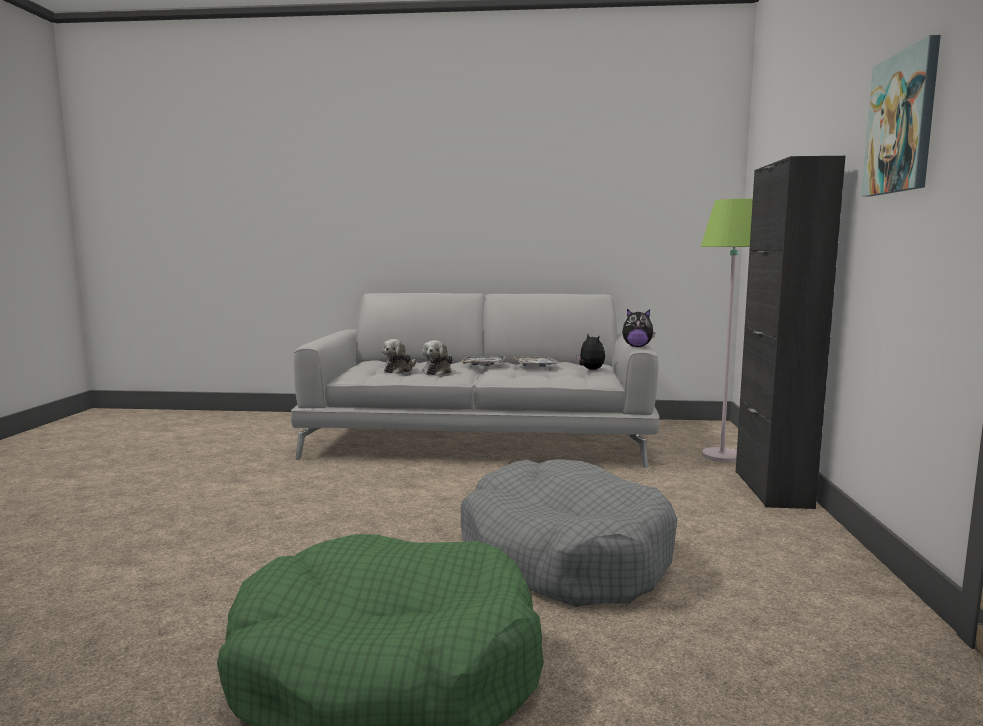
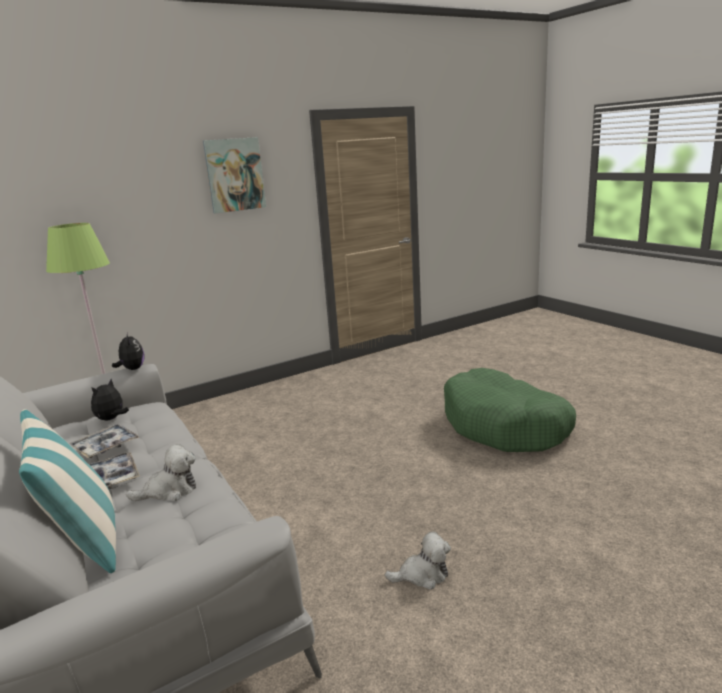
camera: 125 degrees left, 10 degrees up
plush toy [382,339,416,374] -> plush toy moved to [385,531,451,589]
grey dog bed [461,459,677,607] -> none
black cabinet [736,156,846,509] -> none
none -> pillow [19,409,116,573]

